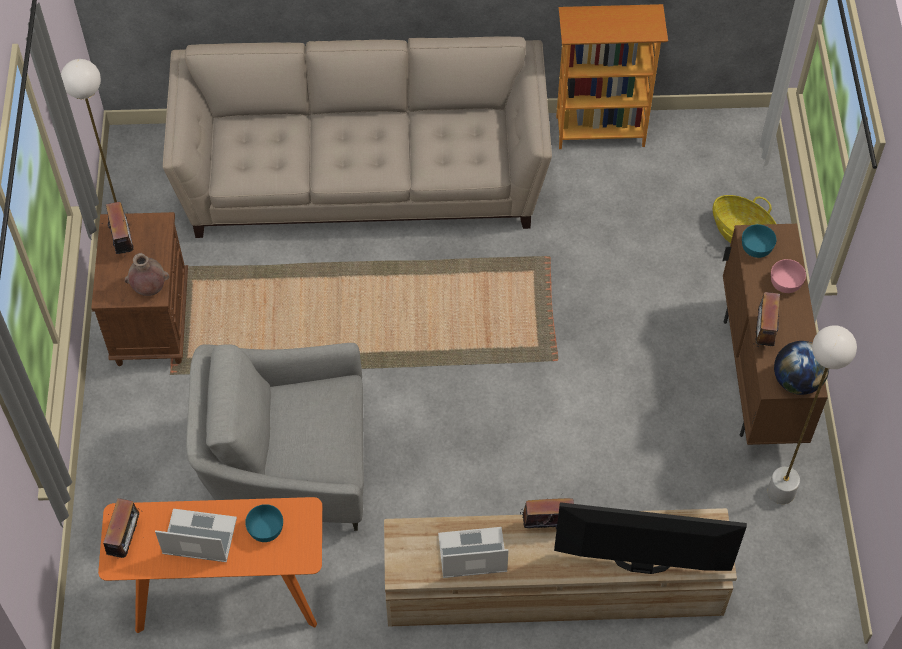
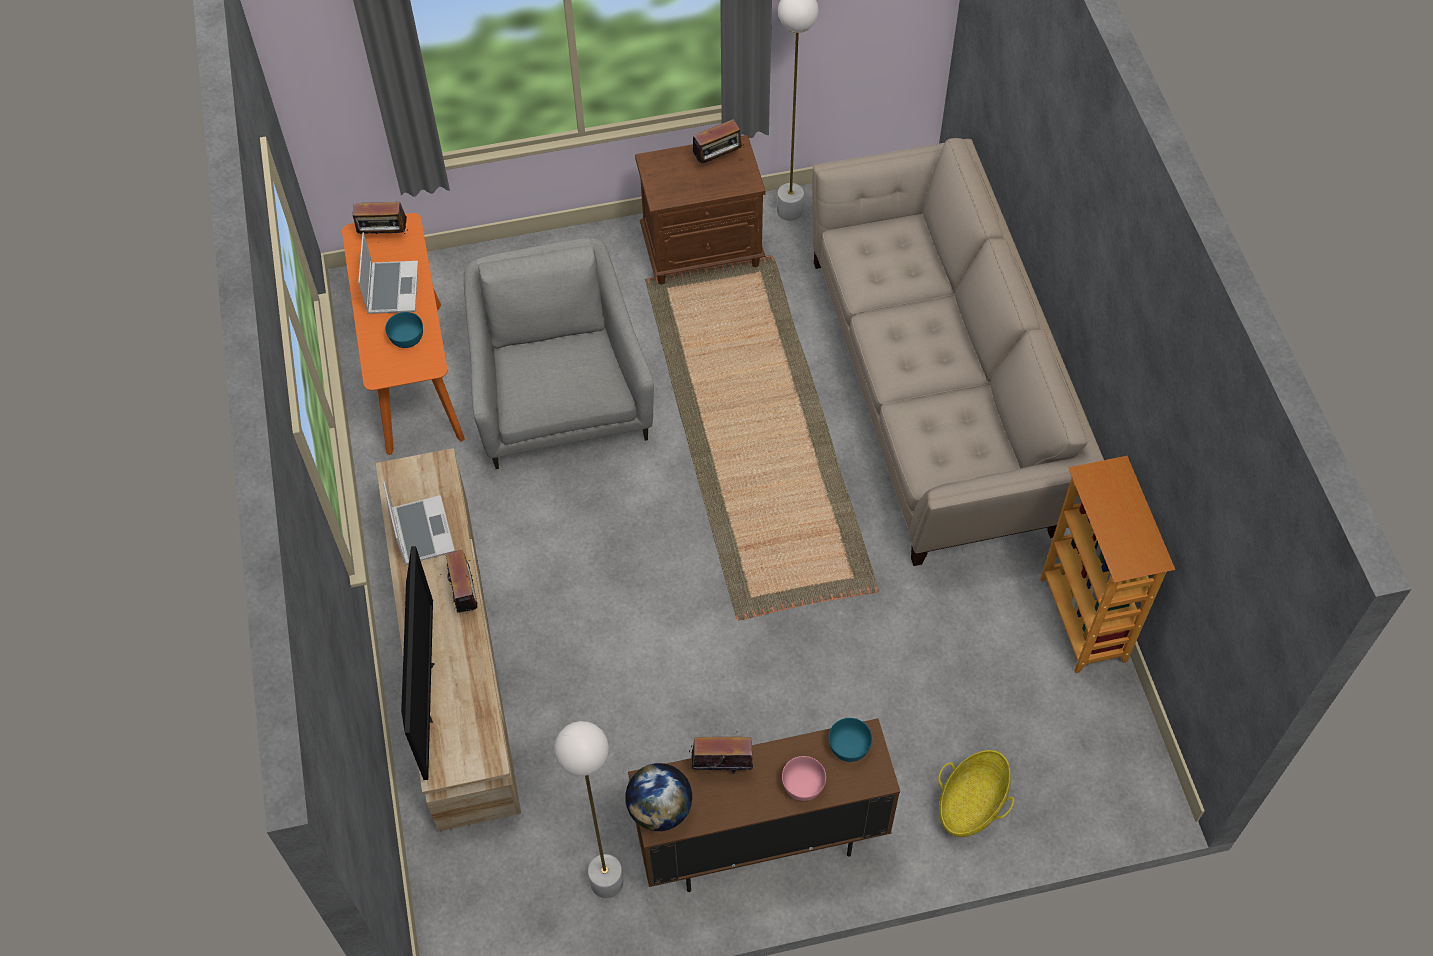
camera: 80 degrees right, 0 degrees up
brown vase [125,253,169,296] -> none

